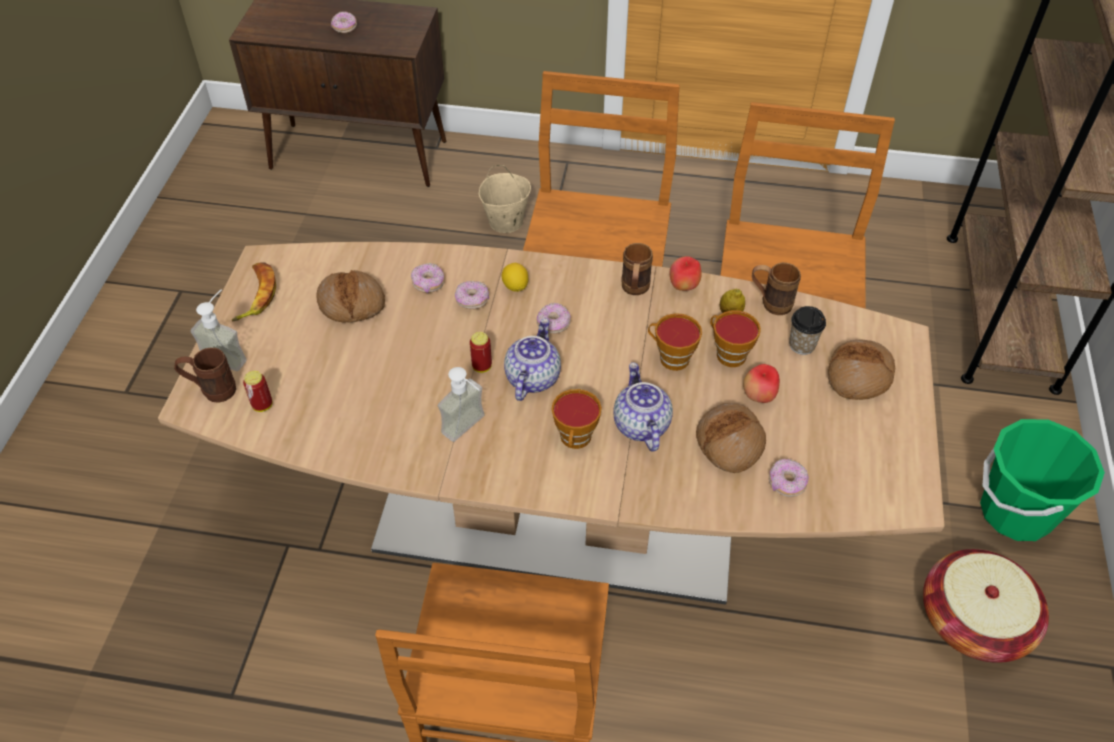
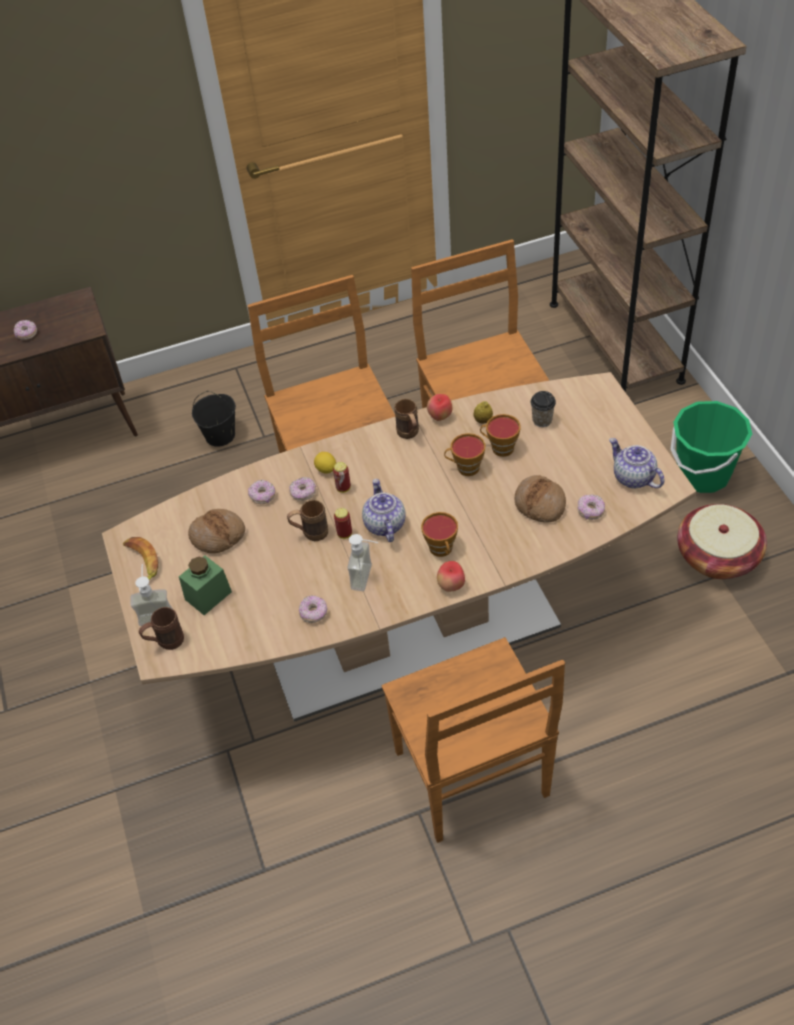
camera: 25 degrees left, 0 degrees up
can [243,371,273,412] -> can moved to [333,462,351,493]
beige bucket [479,165,531,233] -> black bucket [192,391,236,447]
donut [537,303,571,334] -> donut moved to [299,595,327,623]
teapot [613,362,673,452] -> teapot moved to [609,438,665,488]
apple [743,364,780,403] -> apple moved to [437,561,465,592]
brown mug [752,263,801,315] -> brown mug moved to [287,500,328,541]
bread [828,340,895,400] -> none
none -> green jar [179,555,232,615]

